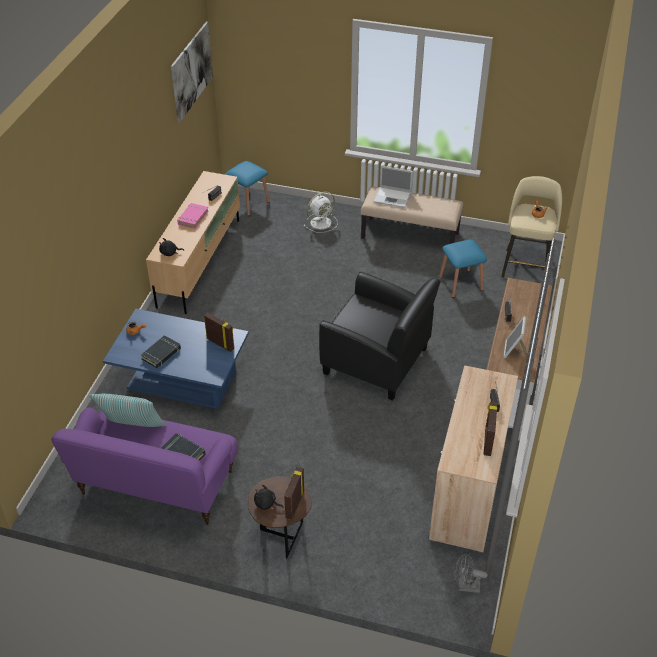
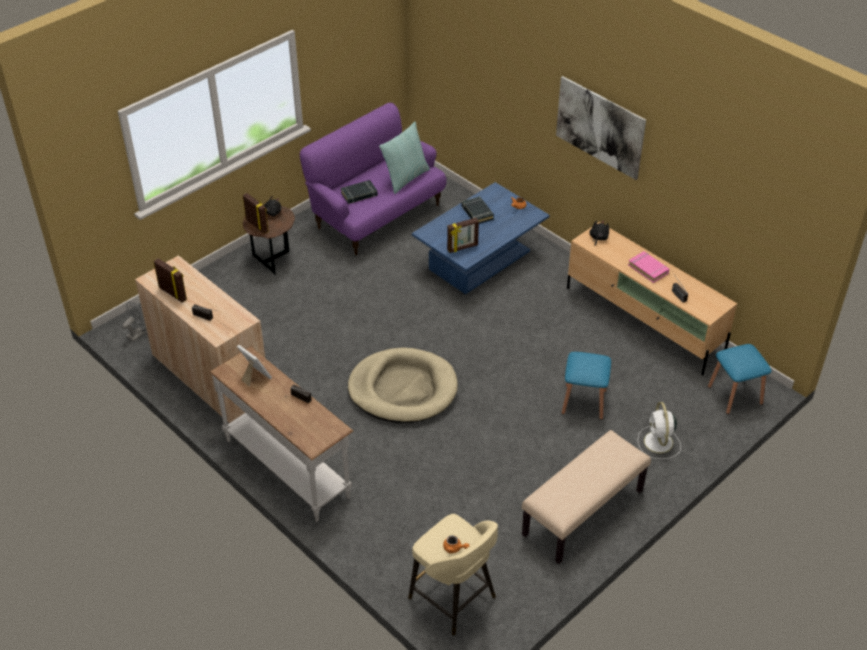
camera: 120 degrees right, 0 degrees up
picture [171,22,213,123] -> picture moved to [556,76,646,180]
black armchair [319,272,440,401] -> beige dog bed [348,347,458,423]
laptop [373,166,413,208] -> none
blue stool [439,240,487,298] -> blue stool moved to [562,352,611,420]

